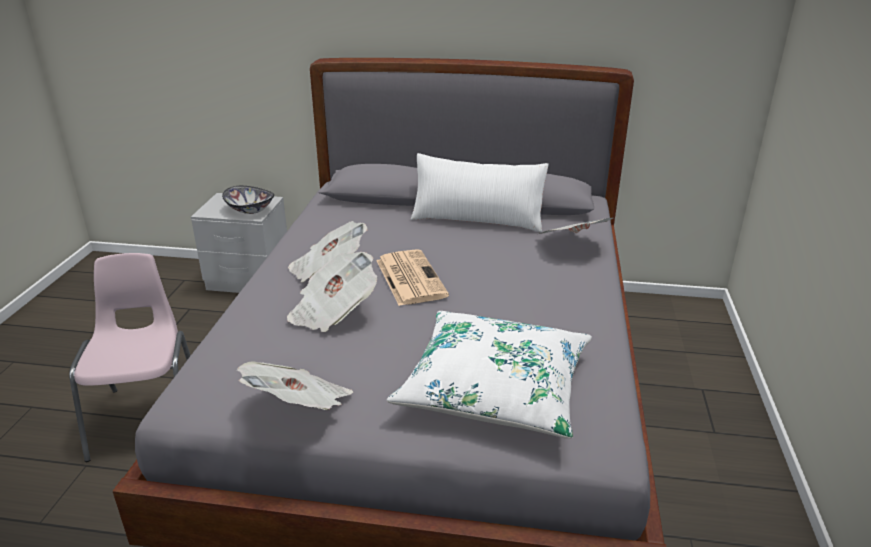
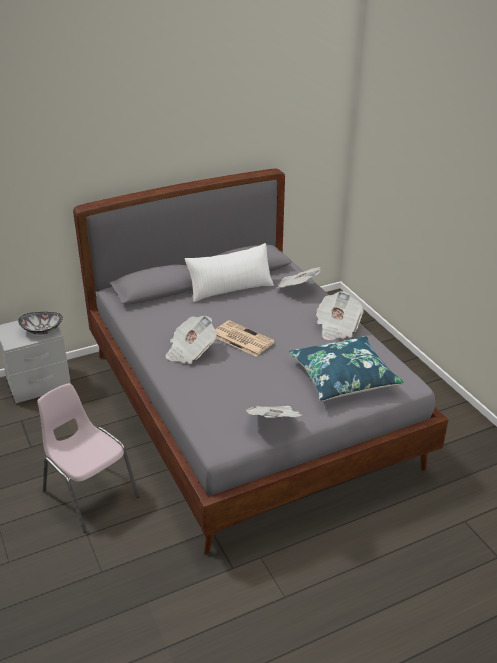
camera: 35 degrees left, 5 degrees up
newspaper [287,252,377,332] -> newspaper moved to [316,291,364,340]
white pillow [387,311,592,439] -> blue pillow [289,336,404,401]

